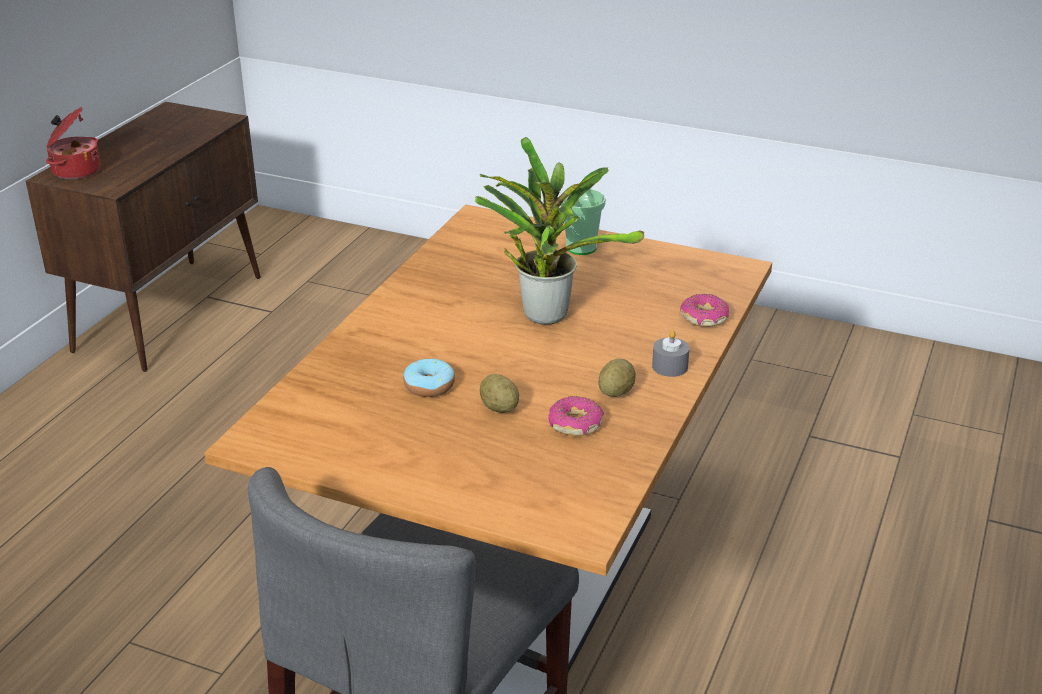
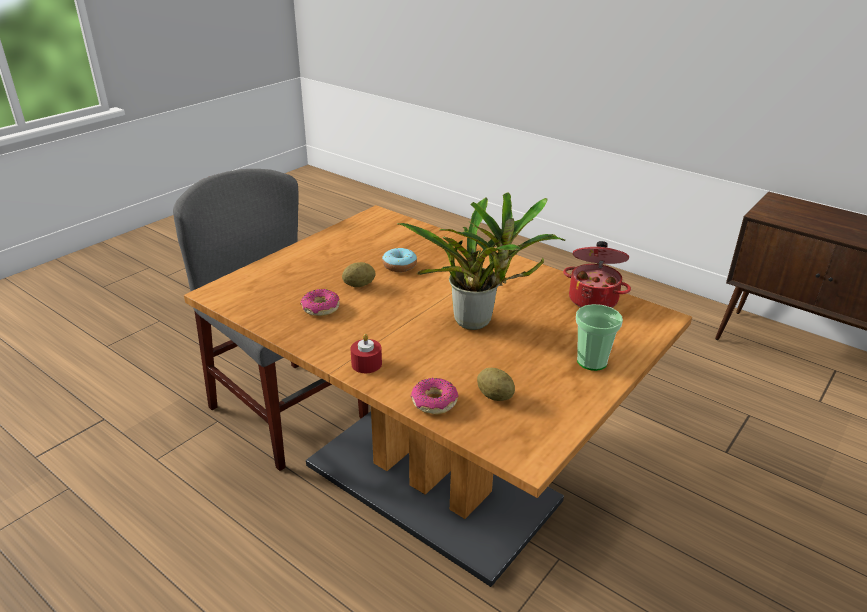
camera: 105 degrees right, 0 degrees up
cooking pot [46,107,101,179] -> cooking pot moved to [563,241,631,308]
potato [598,359,636,397] -> potato moved to [477,368,515,401]
grey candle [652,330,690,377] -> red candle [350,334,382,373]

